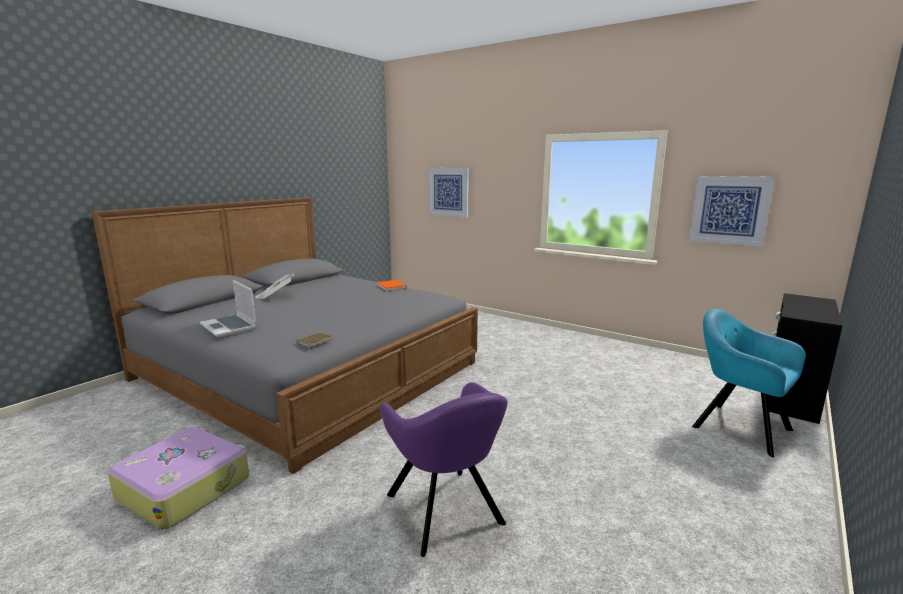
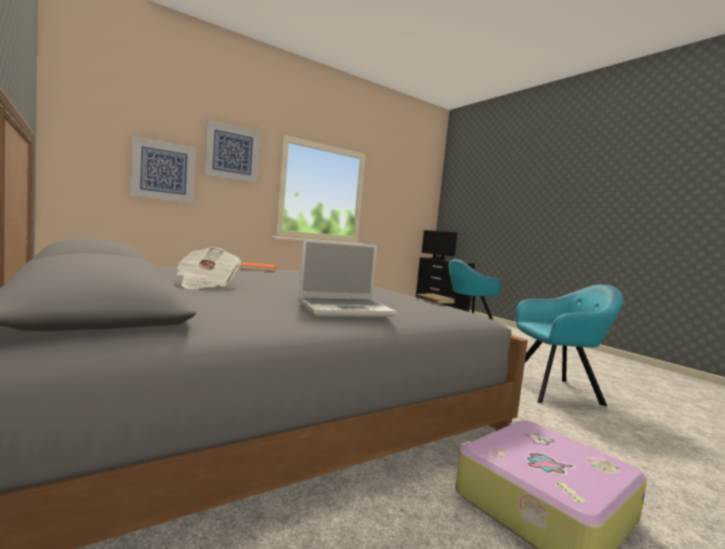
camera: 70 degrees left, 10 degrees down
purple armchair [380,382,508,557] -> turquoise armchair [516,284,623,406]
picture [689,176,775,246] -> picture moved to [204,119,260,183]
none -> monitor [422,230,457,260]

